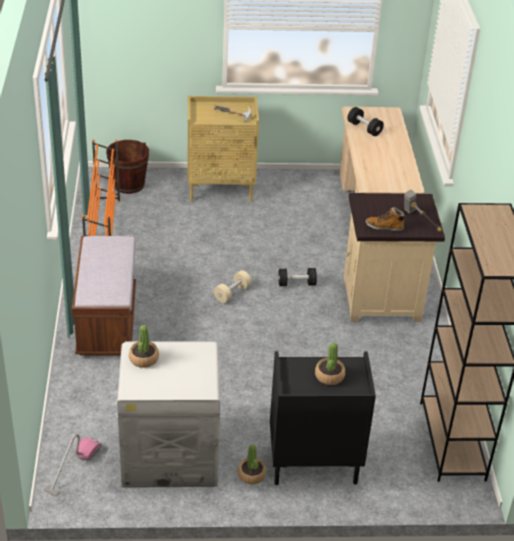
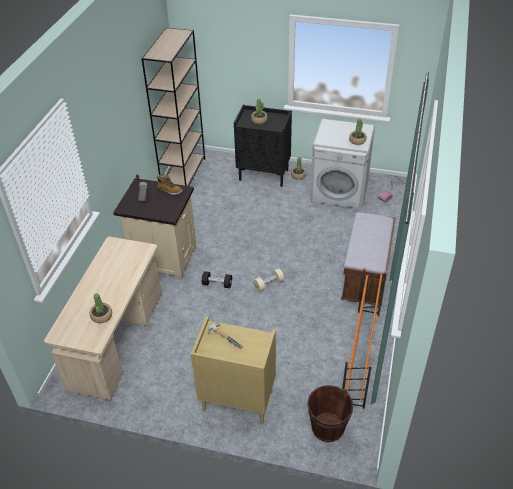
camera: 160 degrees left, 5 degrees up
black dumbbell [347,107,384,136] -> potted plant [90,293,112,323]

